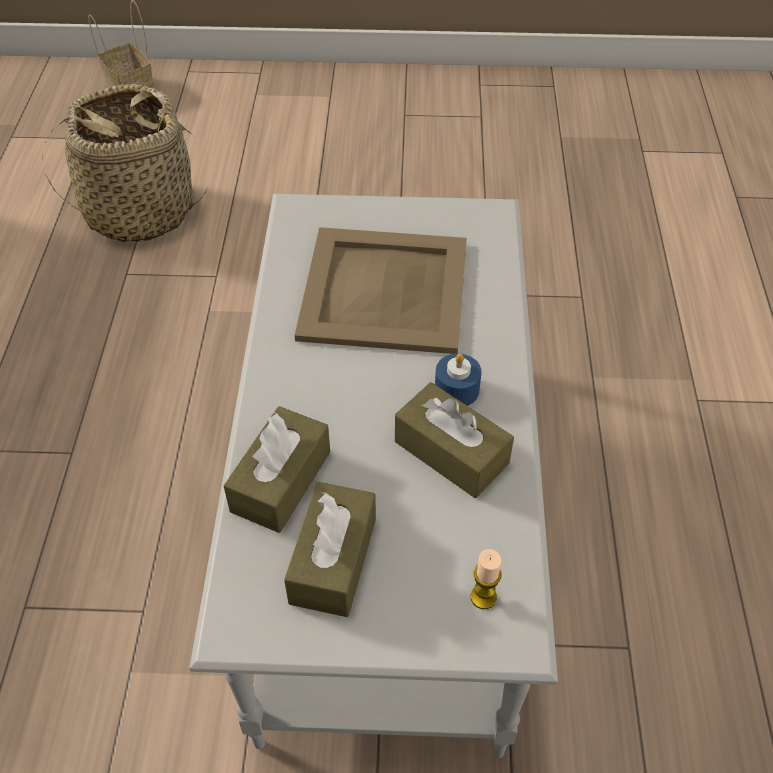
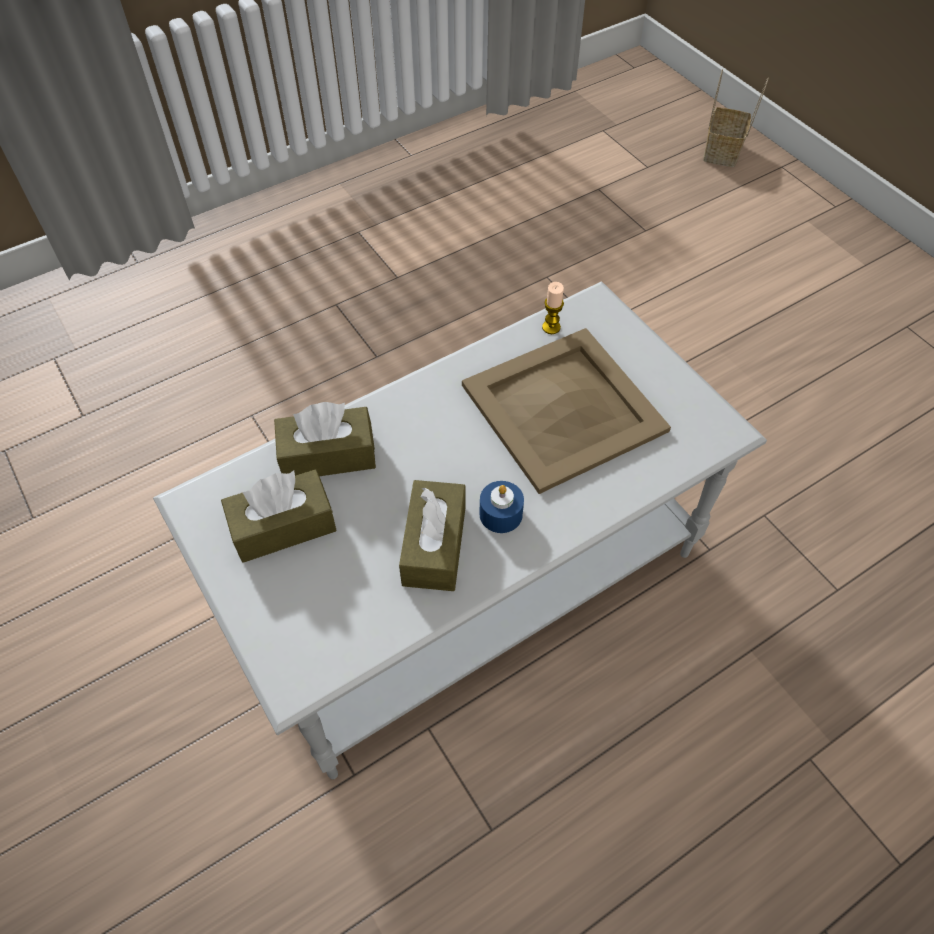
camera: 55 degrees right, 5 degrees up
basket [42,84,208,243] -> none
candle [471,549,502,609] -> candle moved to [542,282,564,334]

